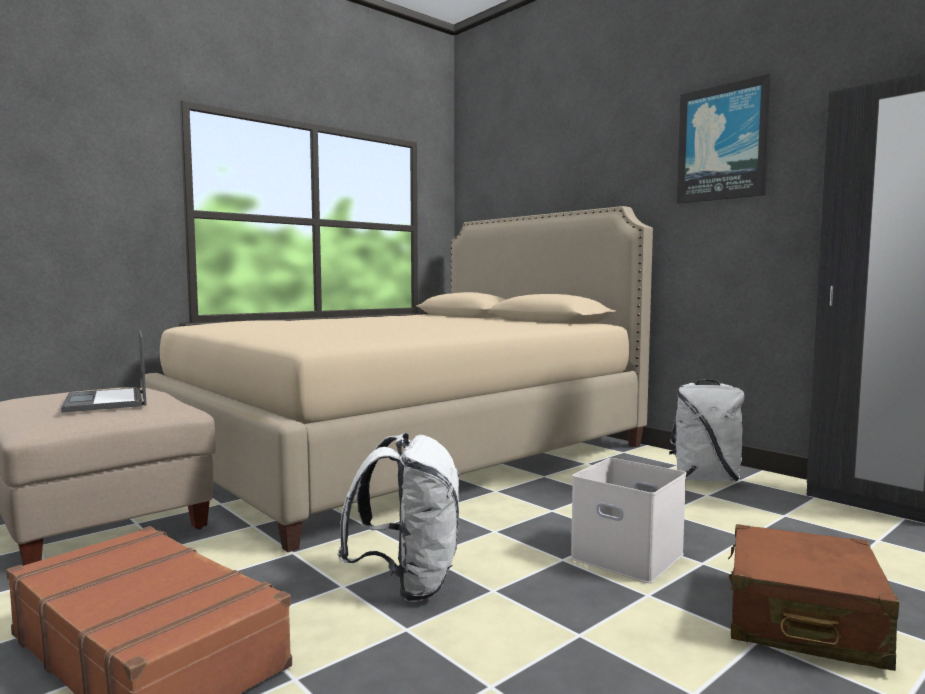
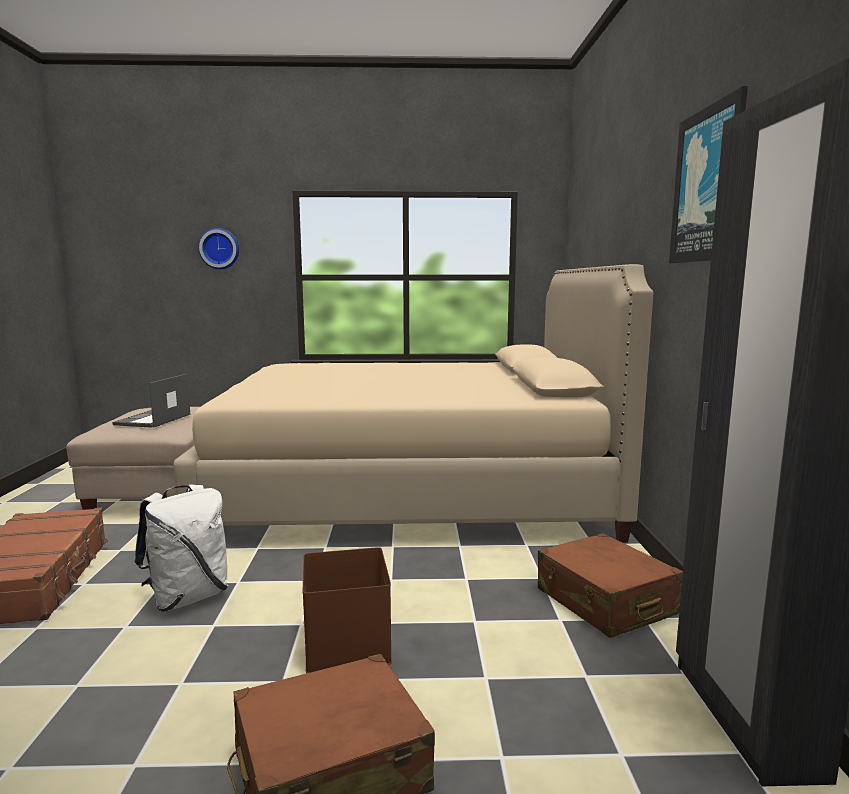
camera: 40 degrees right, 5 degrees up
white storage box [570,458,686,583] -> brown storage box [303,547,392,673]
white backpack [669,379,745,482] -> brown suitcase [538,533,683,638]
none -> wall clock [198,228,239,269]

